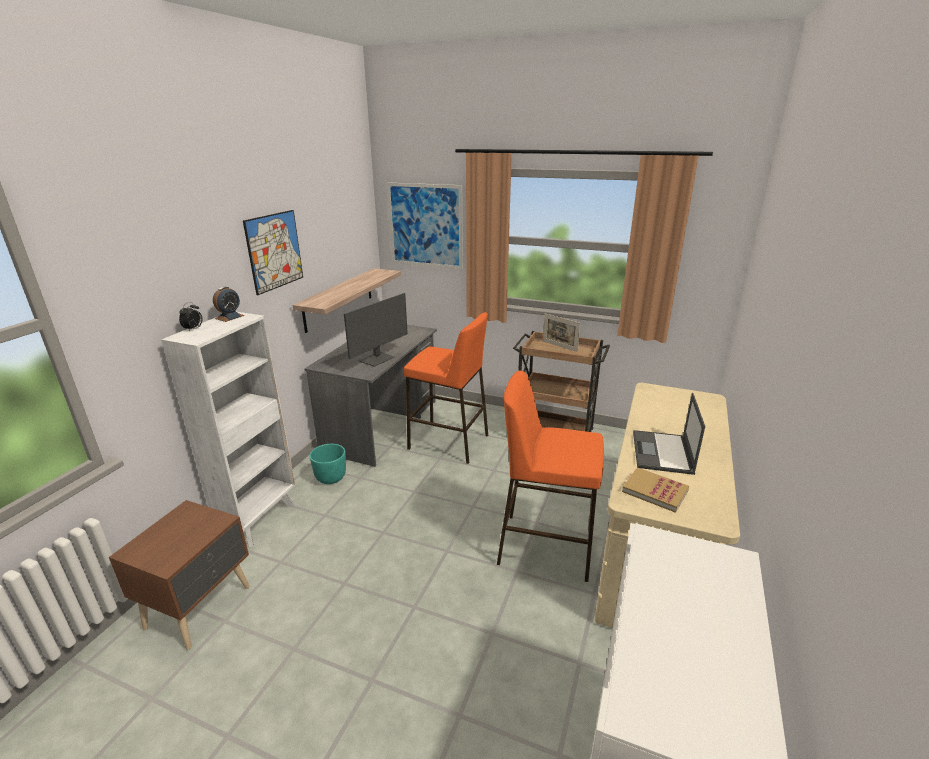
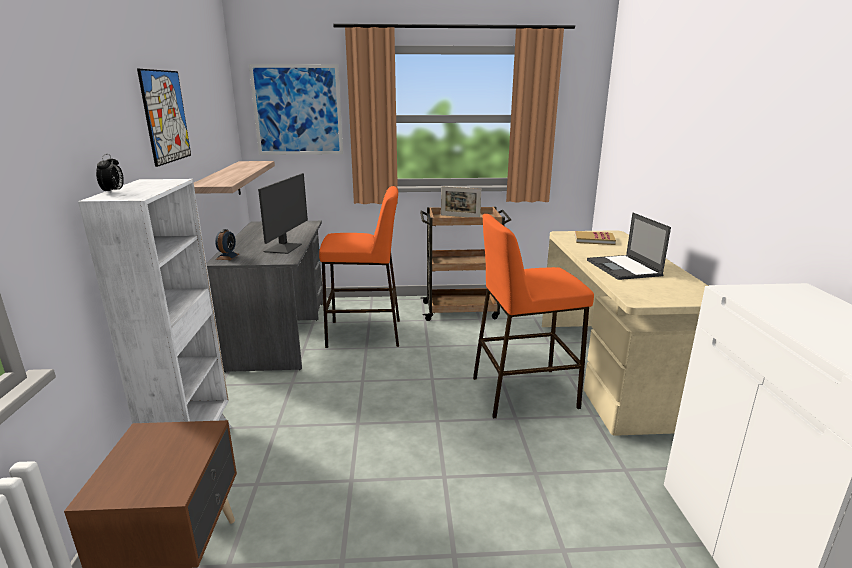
camera: 25 degrees left, 5 degrees down
alarm clock [213,287,244,322] -> alarm clock moved to [215,229,239,260]
turquoise planter [309,444,346,484] -> none
book [622,467,689,513] -> book moved to [575,231,616,245]

